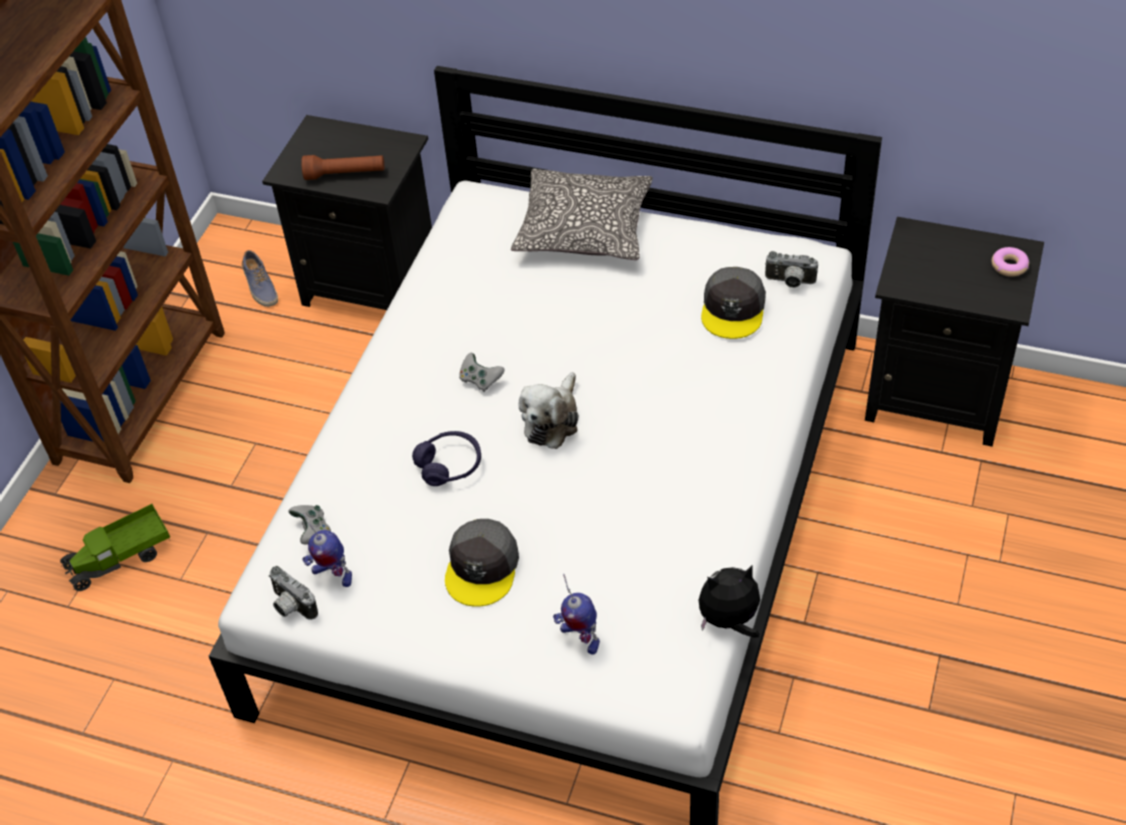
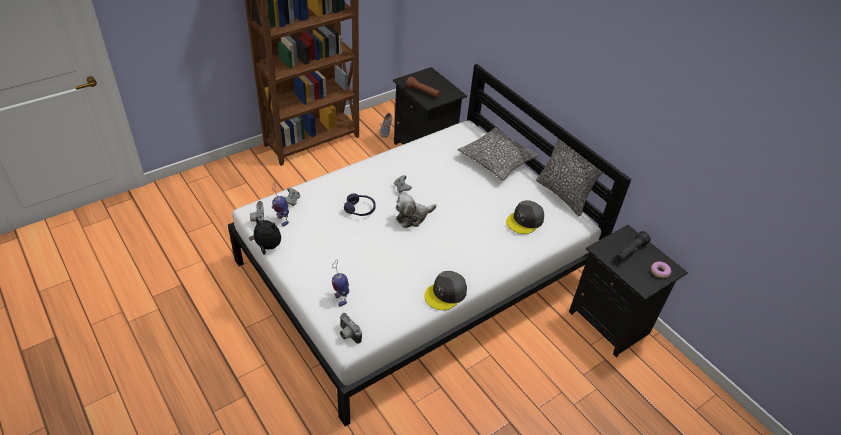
camera: 30 degrees right, 5 degrees down
toy truck [60,504,170,591] -> none
grey cap [445,519,519,607] -> grey cap moved to [424,271,467,310]
plush toy [699,564,760,637] -> plush toy moved to [249,217,281,255]
camera [765,251,818,288] -> camera moved to [340,313,362,344]
none -> pillow [536,138,603,216]
none -> black flashlight [615,231,651,262]

